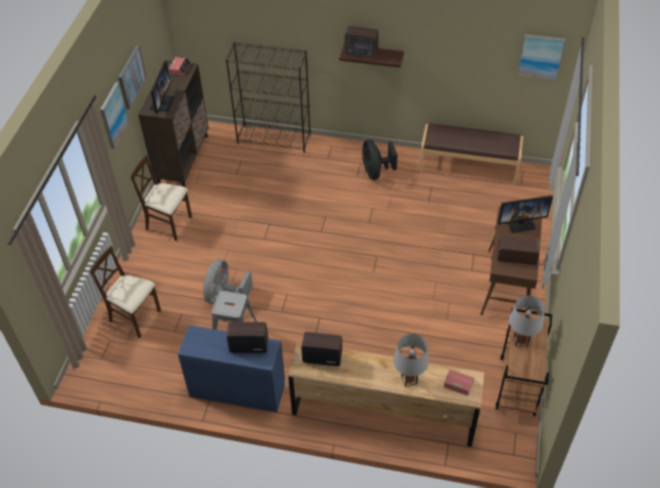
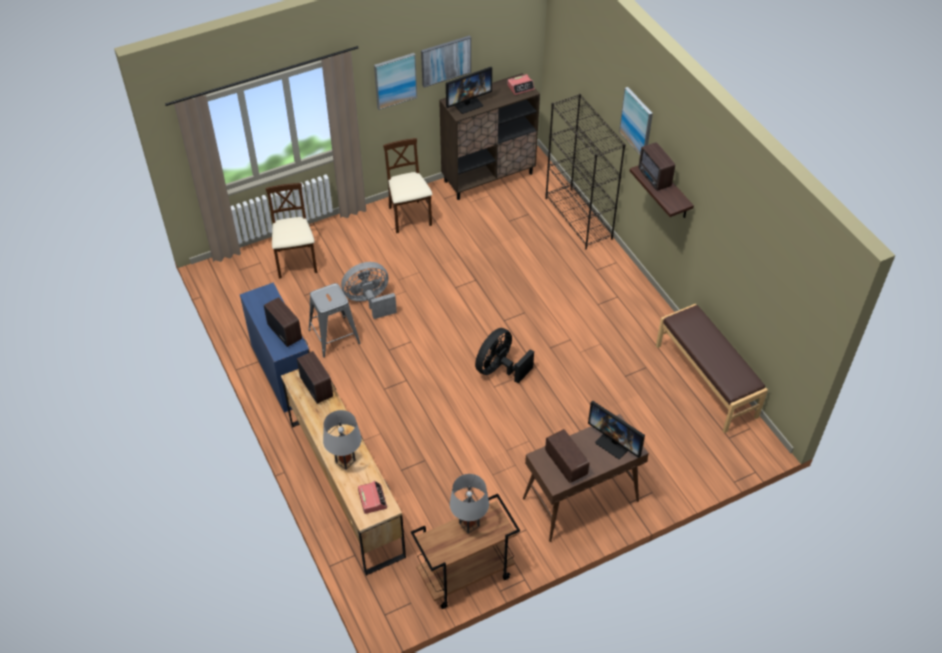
camera: 50 degrees right, 0 degrees up
black fan [362,140,398,180] -> black fan moved to [475,328,534,383]
picture [517,34,566,81] -> picture moved to [619,87,653,155]

